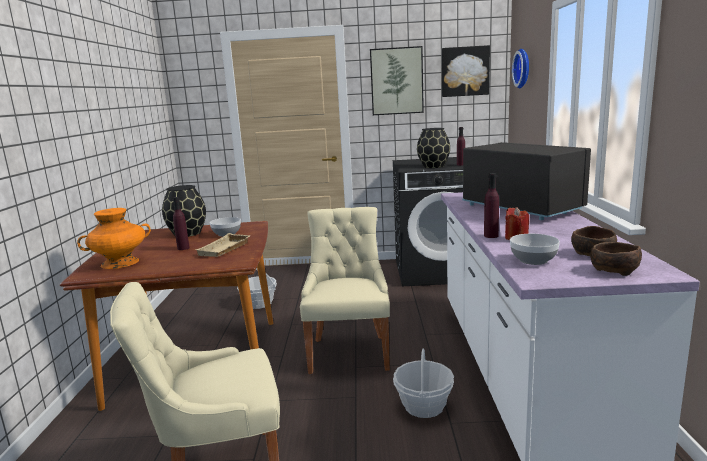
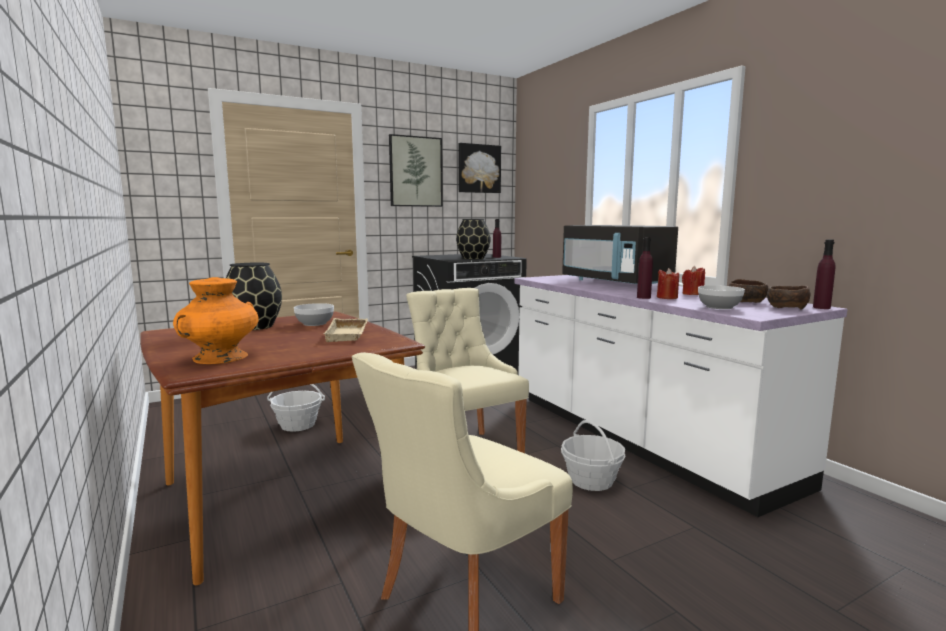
camera: 30 degrees left, 5 degrees down
purple bottle [173,197,190,250] -> purple bottle moved to [813,240,835,309]
black microwave [462,142,591,220] -> black microwave turned 150 degrees counterclockwise [562,225,678,284]
wall clock [512,49,529,88] -> none
none -> red candle [682,266,705,295]

